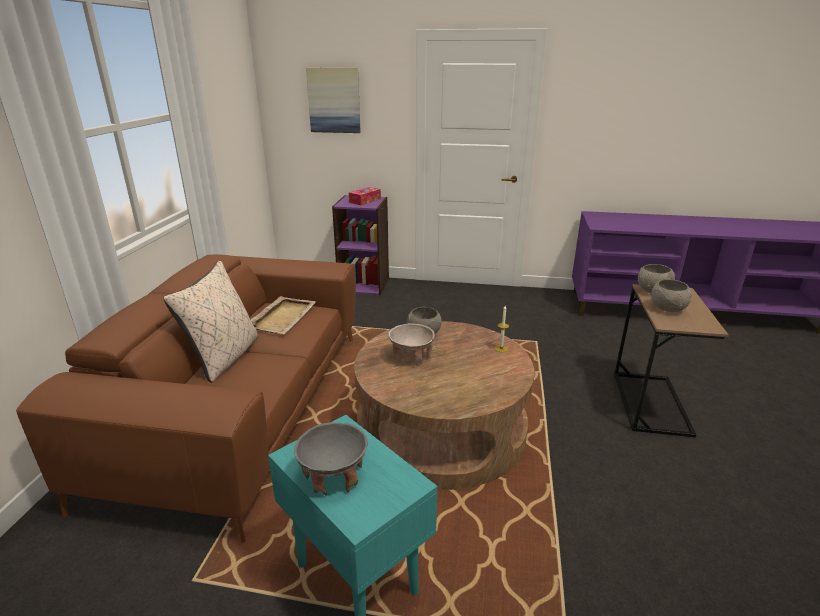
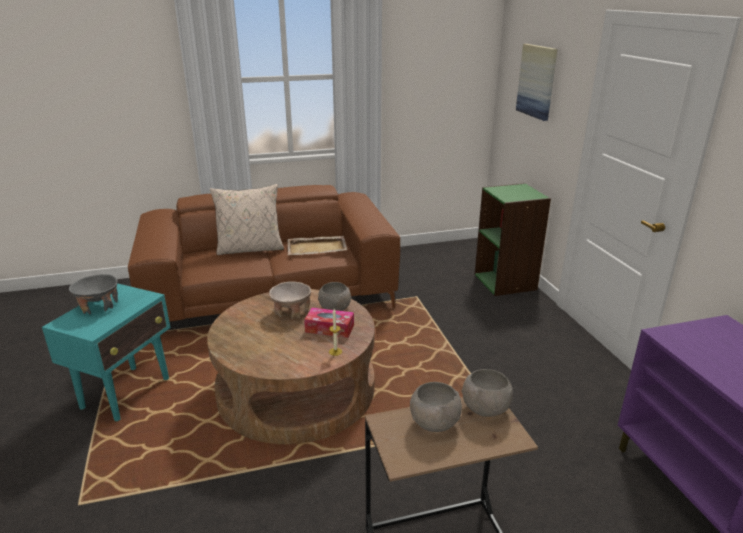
camera: 65 degrees right, 0 degrees up
purple bookcase [332,195,389,295] -> green bookcase [474,183,551,296]
tissue box [349,187,381,205] -> tissue box moved to [304,308,354,338]

